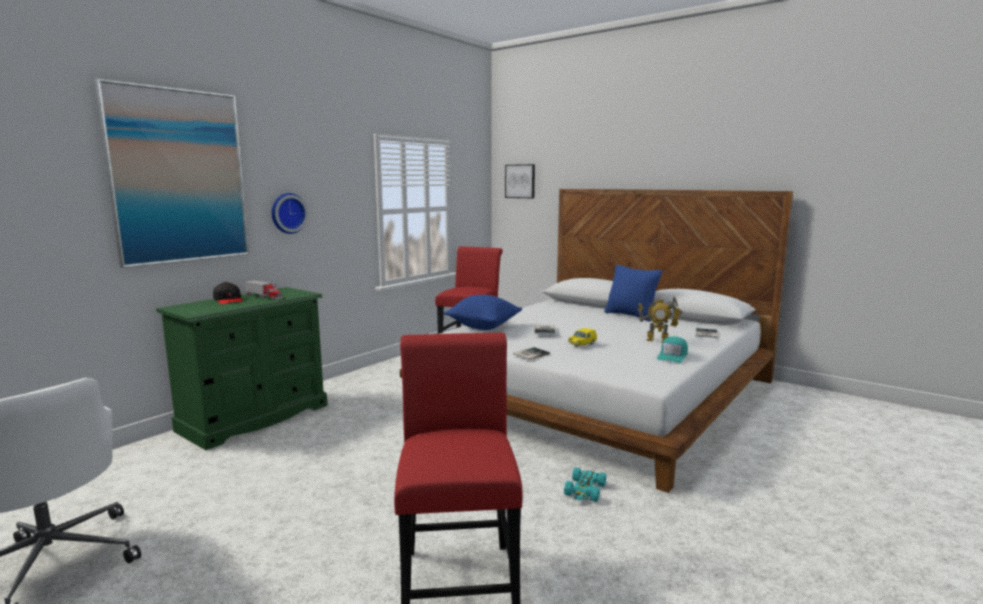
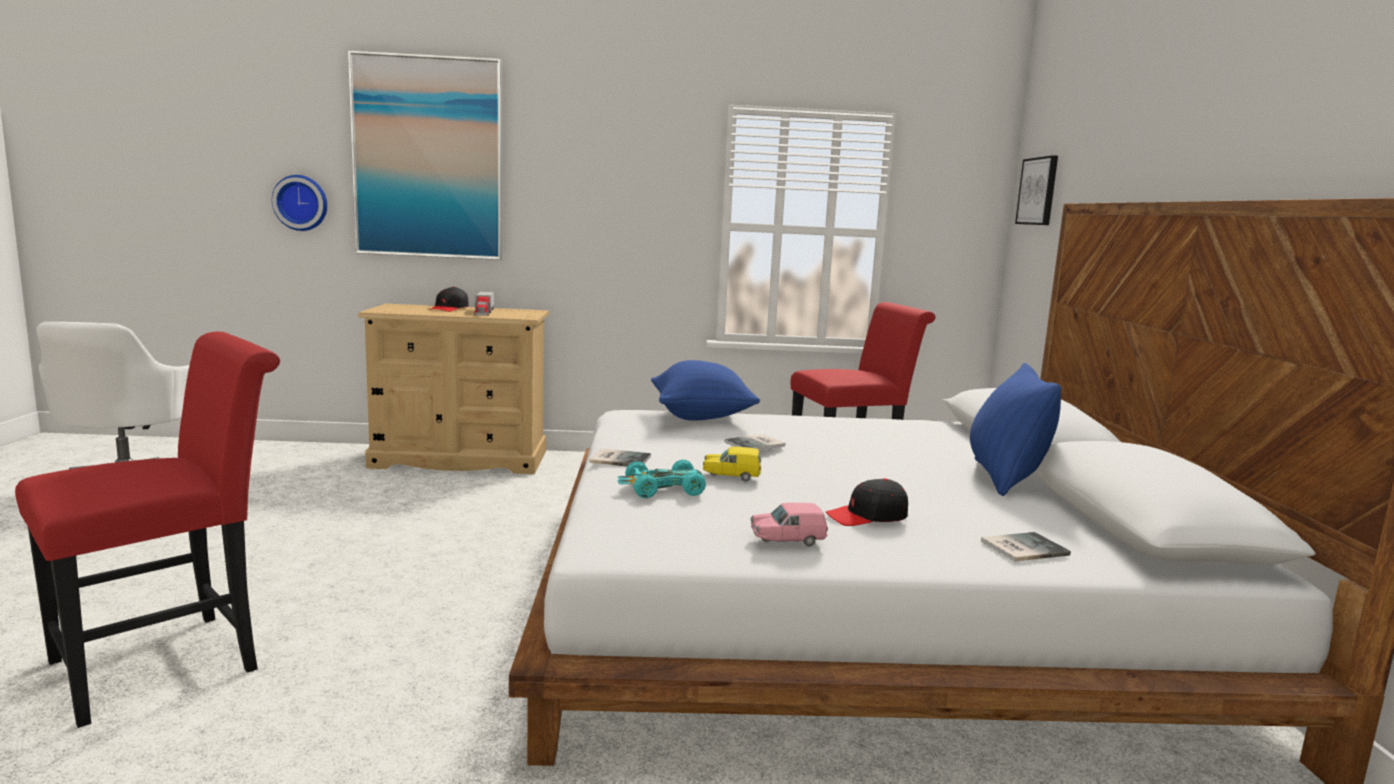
camera: 50 degrees right, 0 degrees up
green dresser [156,287,328,450] -> beige dresser [358,304,549,474]
wall clock [271,193,308,234] -> wall clock moved to [272,175,327,231]
turquoise toy car [564,467,606,502] -> turquoise toy car moved to [617,460,706,498]
toy robot [638,296,682,343] -> black cap [826,478,908,526]
turquoise cap [657,336,688,363] -> pink toy car [751,503,828,547]

